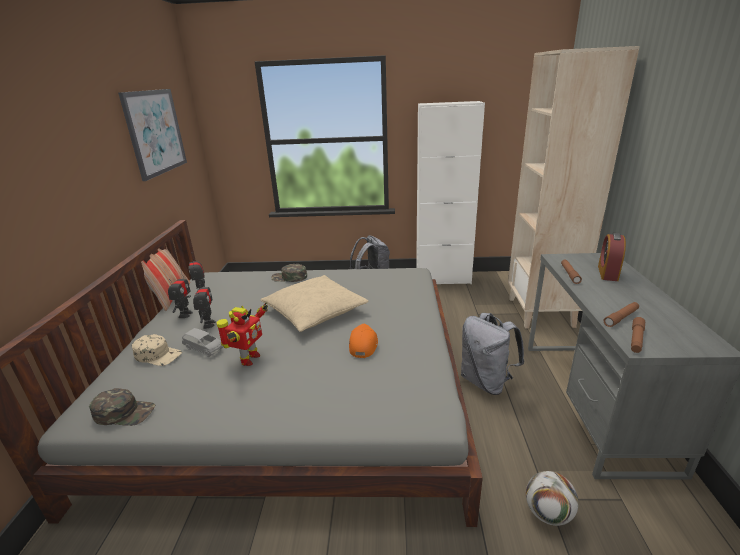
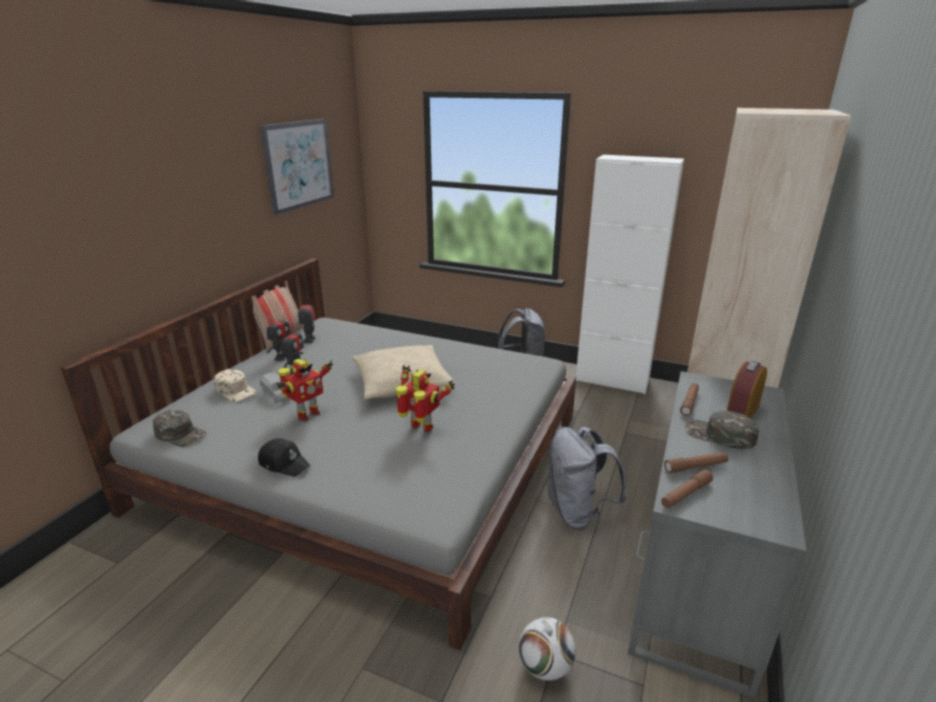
camera: 20 degrees right, 0 degrees up
green cap [271,264,307,282] -> green cap moved to [685,411,759,449]
orange cap [349,324,378,358] -> toy robot [396,365,455,432]
none -> black cap [258,438,310,476]

